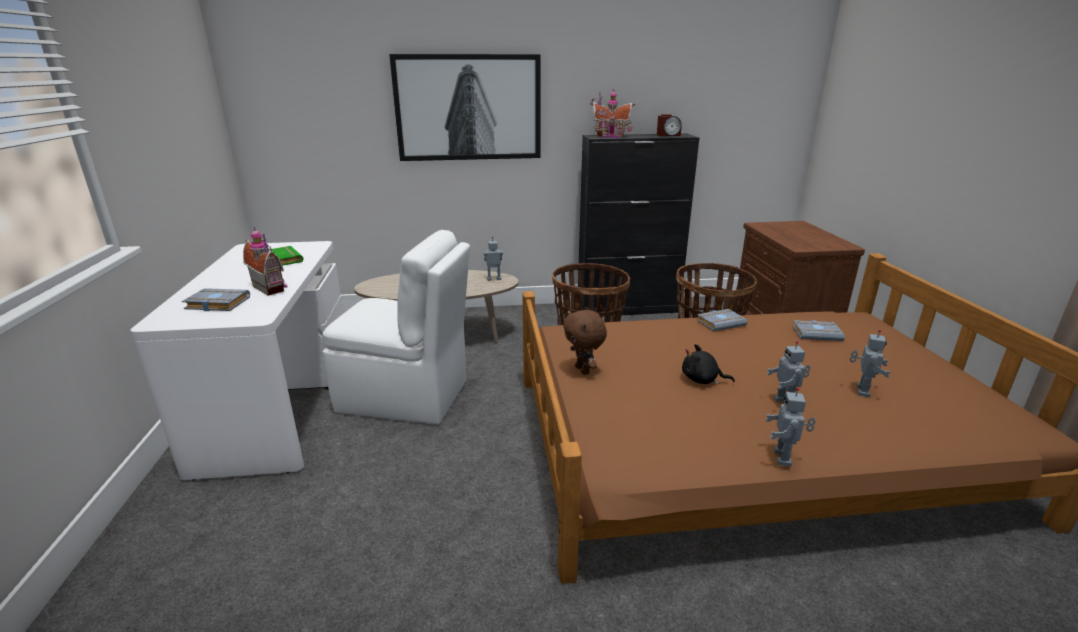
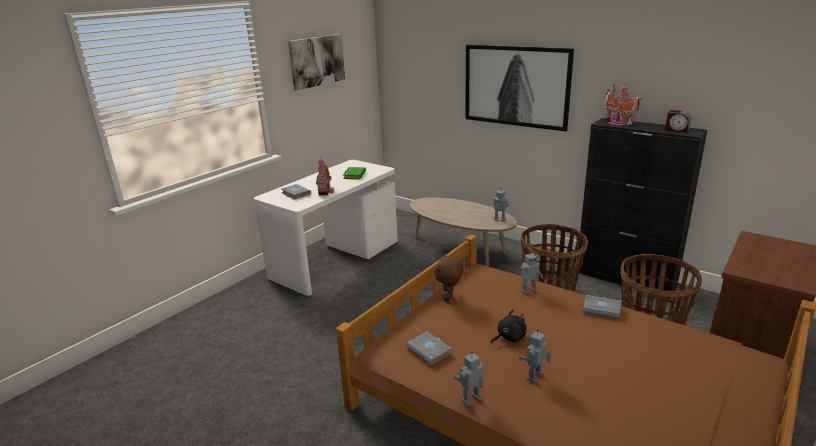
camera: 45 degrees right, 0 degrees up
white chair [323,230,470,424] -> none
black plush toy [682,344,735,385] -> black plush toy turned 90 degrees clockwise [490,309,527,343]
grey book [792,320,845,341] -> grey book moved to [406,332,452,366]
toy robot [850,329,891,397] -> toy robot moved to [521,251,544,294]
none -> picture [288,34,345,91]

